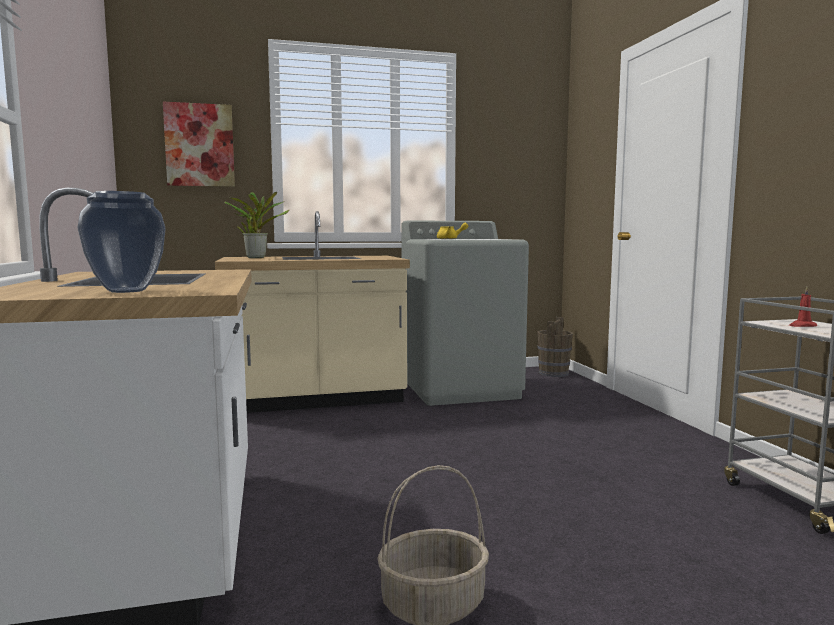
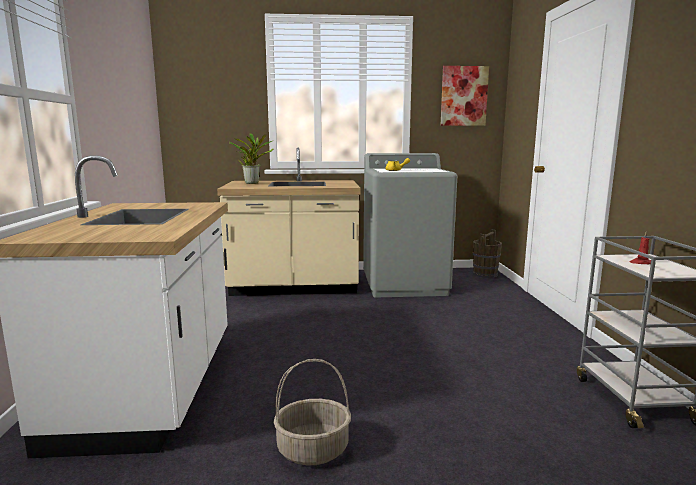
camera: 10 degrees right, 5 degrees up
vase [77,191,166,293] -> none
picture [163,102,235,187] -> picture moved to [440,66,489,126]

